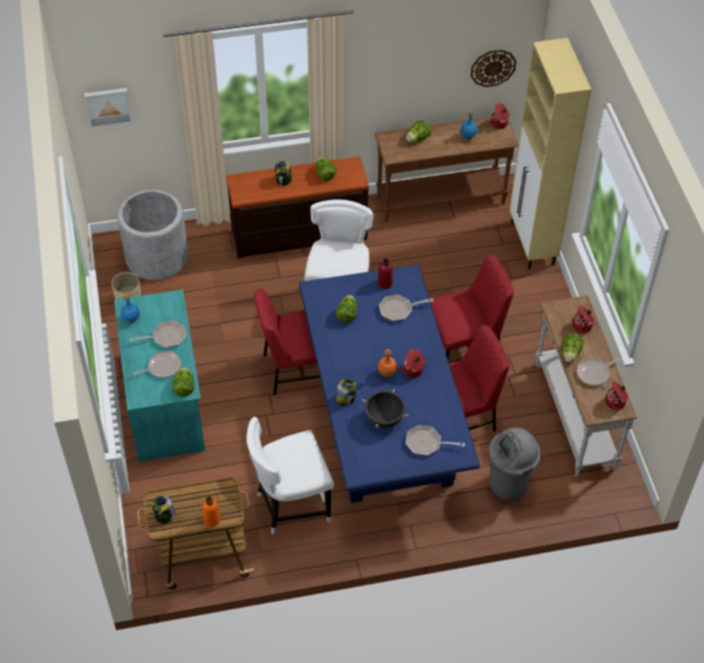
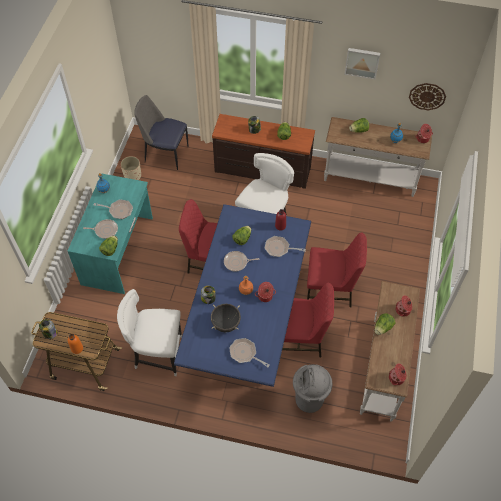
camera: 25 degrees right, 5 degrees up
picture [84,88,133,128] -> picture moved to [344,48,380,79]
grey planter [117,190,189,280] -> chair [134,95,188,170]
brown console table [375,117,519,222] -> white console table [324,117,432,197]
beige cabinet [509,38,592,269] -> none
frying pan [577,358,621,386] -> frying pan moved to [224,251,259,272]

